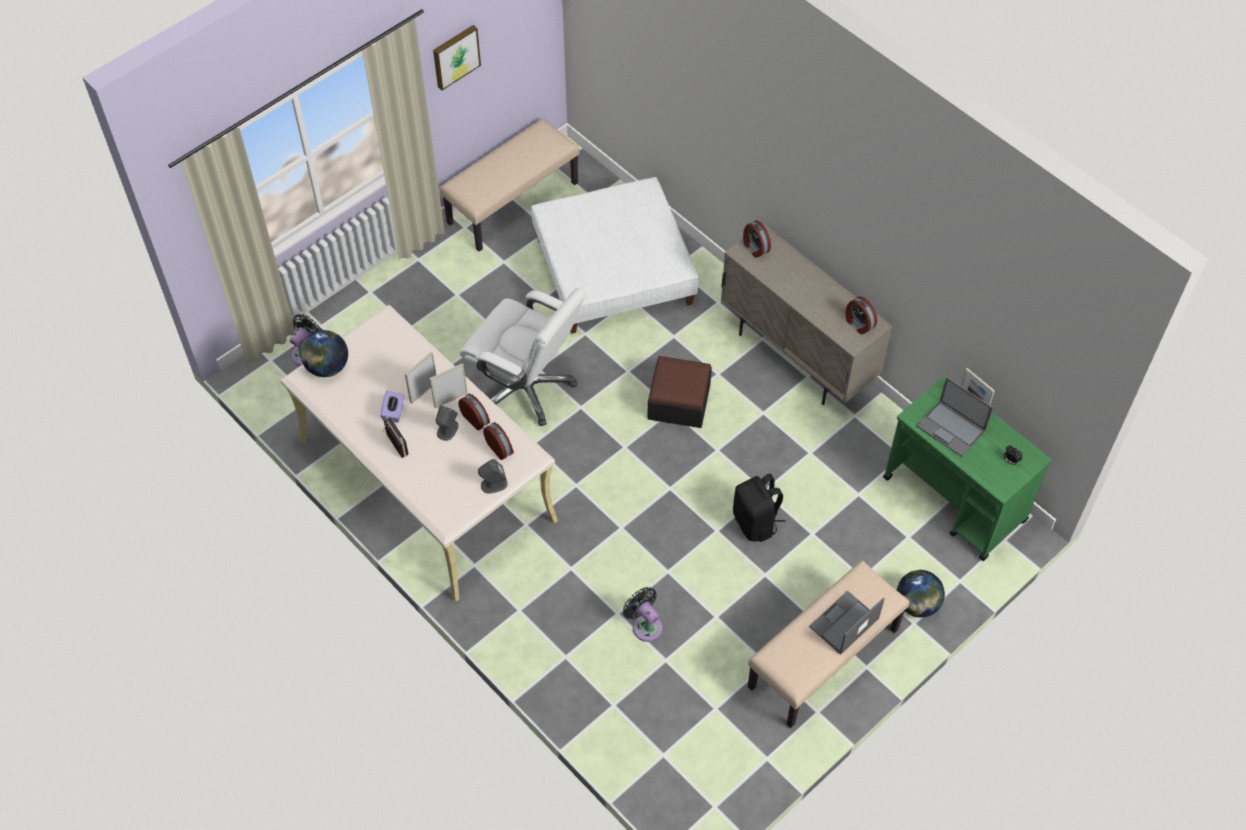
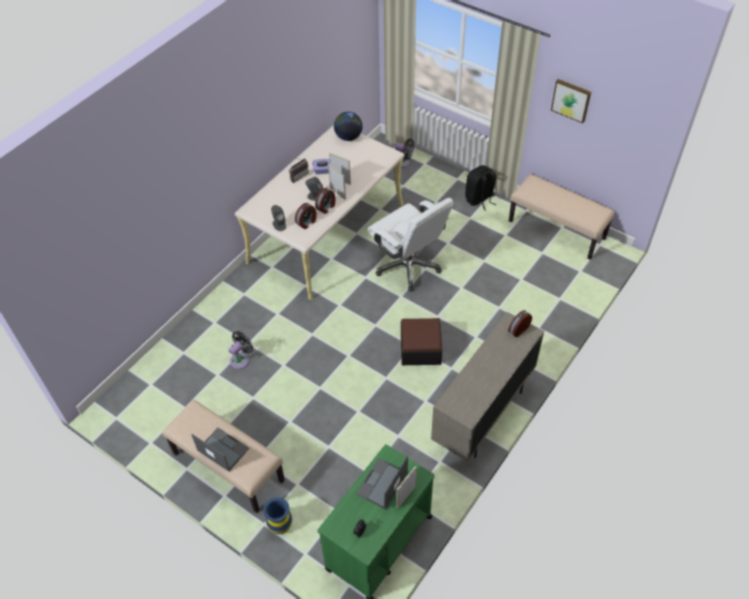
camera: 80 degrees right, 5 degrees down
white office chair [460,288,585,426] -> white office chair turned 60 degrees counterclockwise [368,198,453,291]
white ottoman [531,177,699,334] -> none
black backpack [733,473,786,542] -> black backpack moved to [465,165,496,211]
alarm clock [845,296,877,334] -> none
globe [897,570,945,618] -> blue vase [263,497,292,534]

